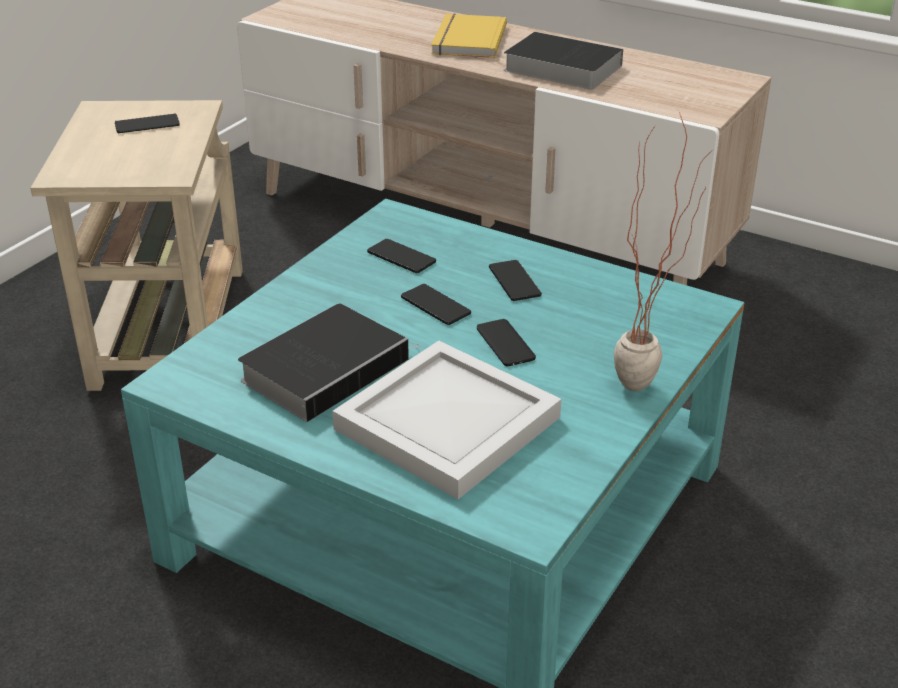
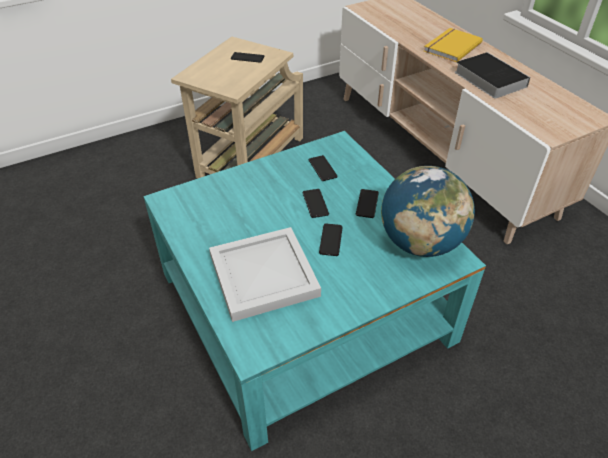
camera: 30 degrees right, 10 degrees up
book [238,304,422,422] -> none
potted plant [614,112,706,391] -> none
none -> globe [381,166,475,257]

